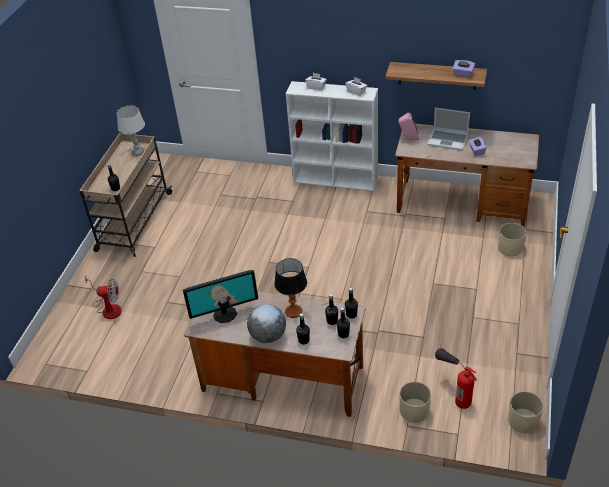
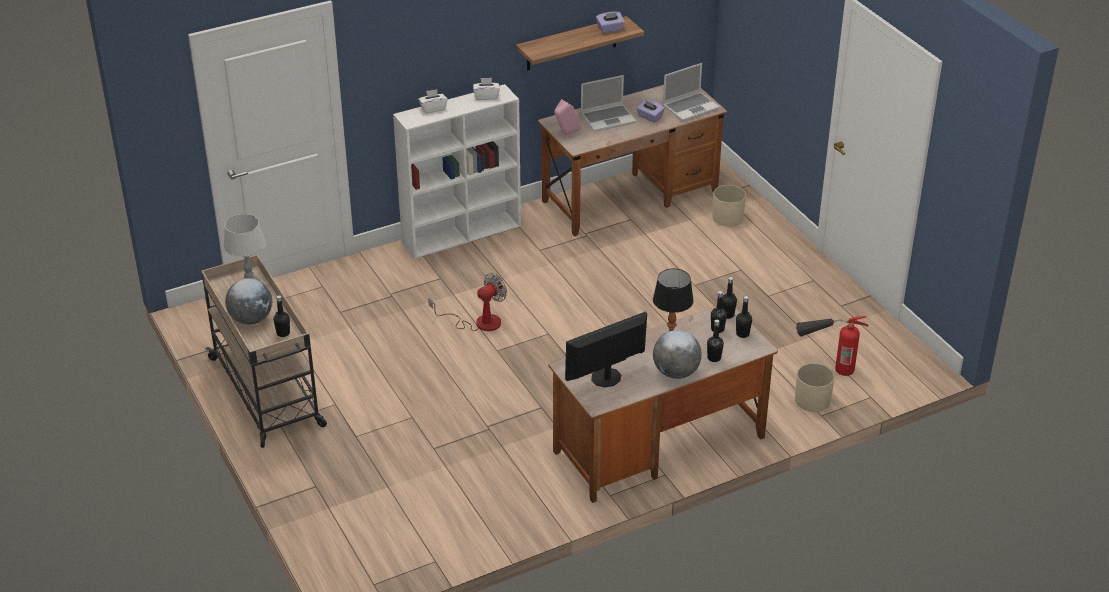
camera: 45 degrees left, 5 degrees down
fan [85,275,122,319] -> fan moved to [428,273,507,331]
monitor [183,270,258,323] -> monitor turned 150 degrees counterclockwise [565,311,647,387]
beige planter [508,391,543,433] -> none
none -> globe [225,278,272,325]
none -> laptop [663,63,720,121]

